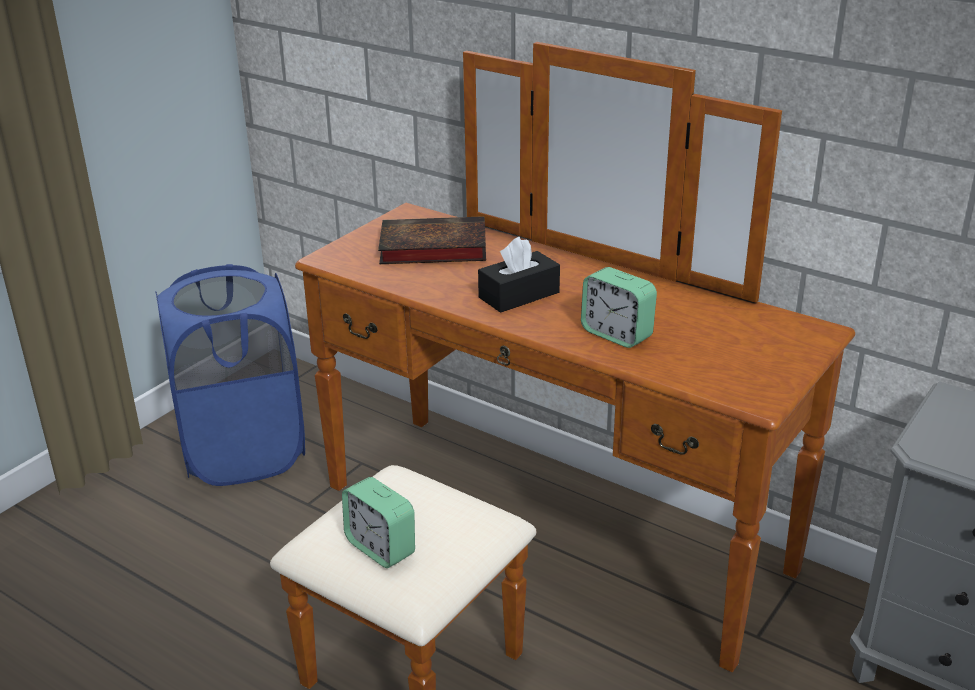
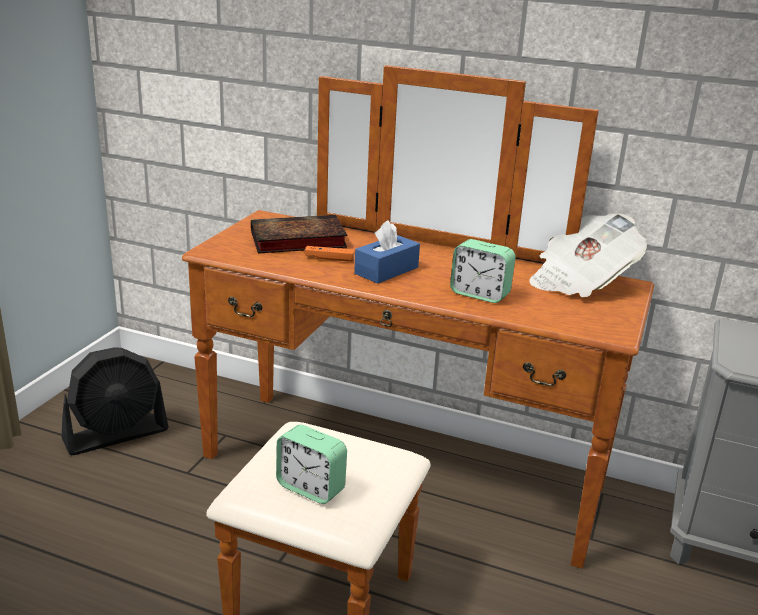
camera: 15 degrees left, 5 degrees down
blue laundry basket [155,264,305,486] -> black fan [61,347,169,455]
black tissue box [478,237,560,313] -> blue tissue box [354,220,420,283]
none -> orange game controller [305,246,355,262]
none -> newspaper [529,213,647,297]

